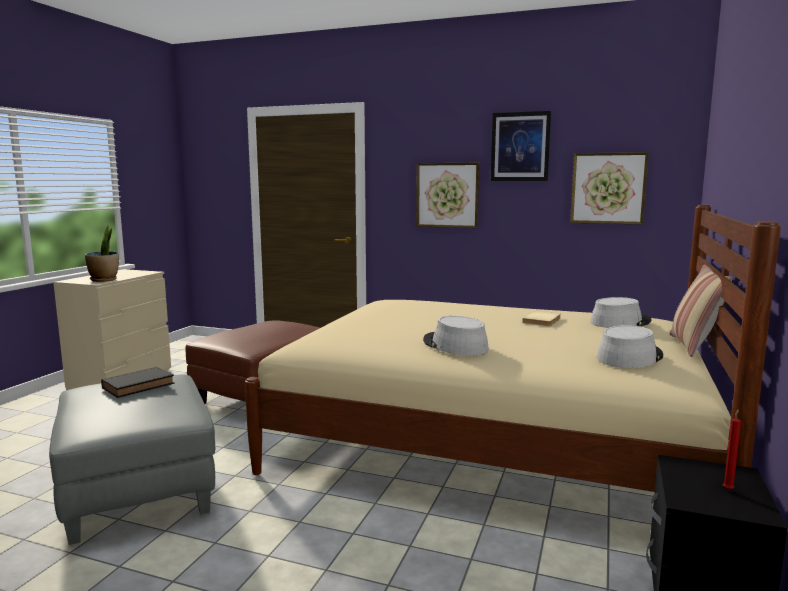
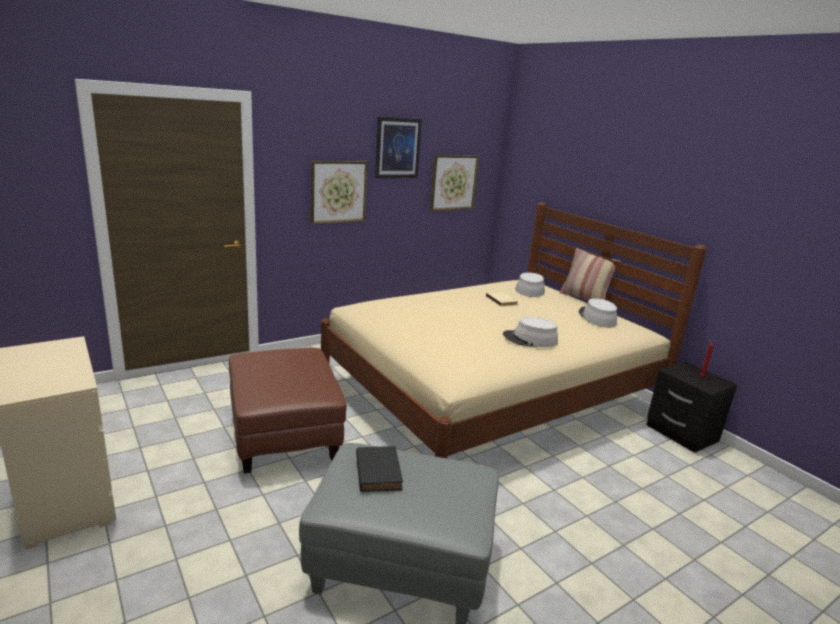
camera: 55 degrees left, 10 degrees up
potted plant [85,223,119,282] -> none

